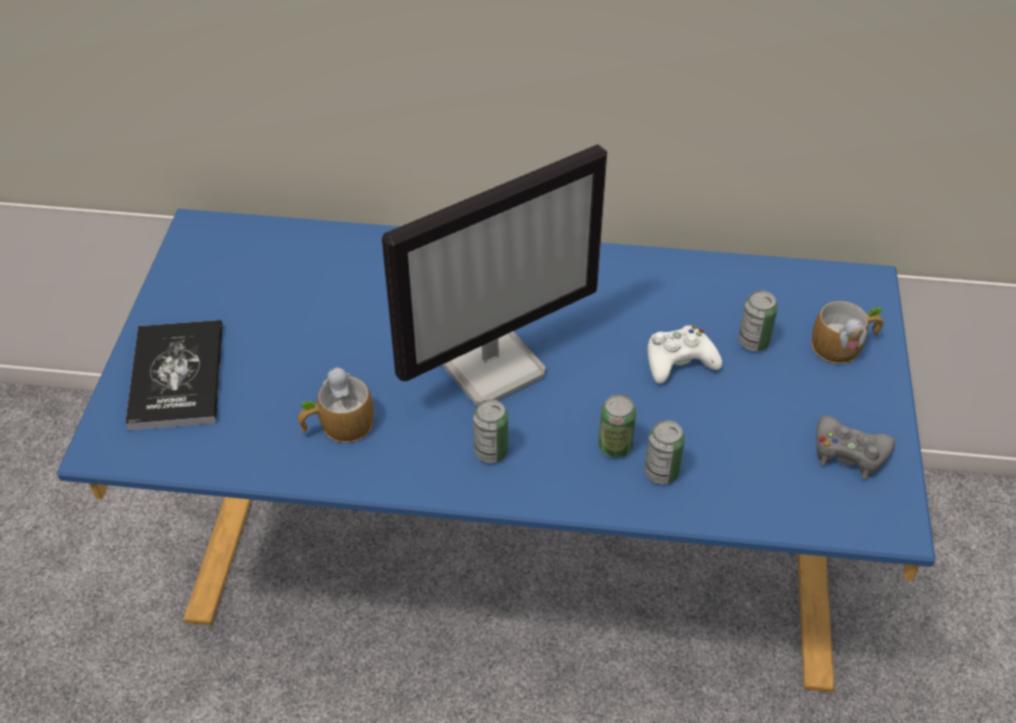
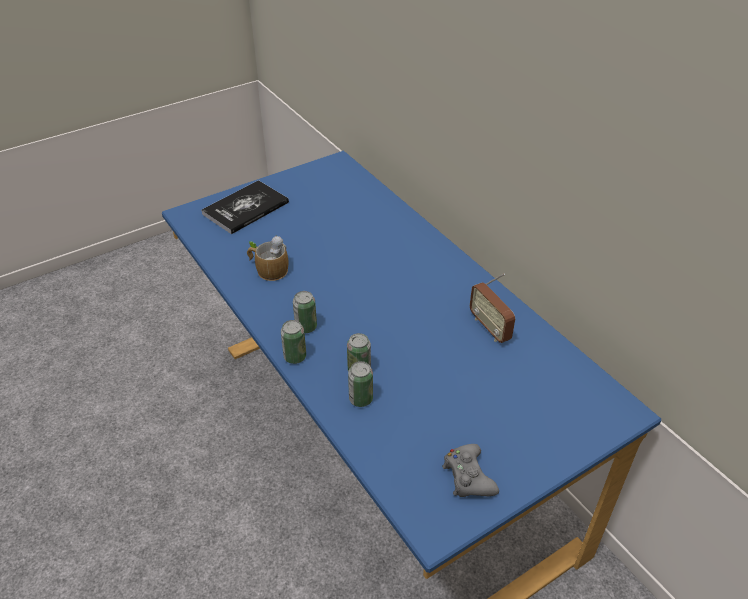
camera: 50 degrees right, 5 degrees down
monitor [382,144,607,405] -> none
white game controller [647,325,722,384] -> none
can [738,290,778,351] -> can moved to [281,320,306,364]
mug [812,301,883,364] -> none
none -> radio [470,273,515,343]

